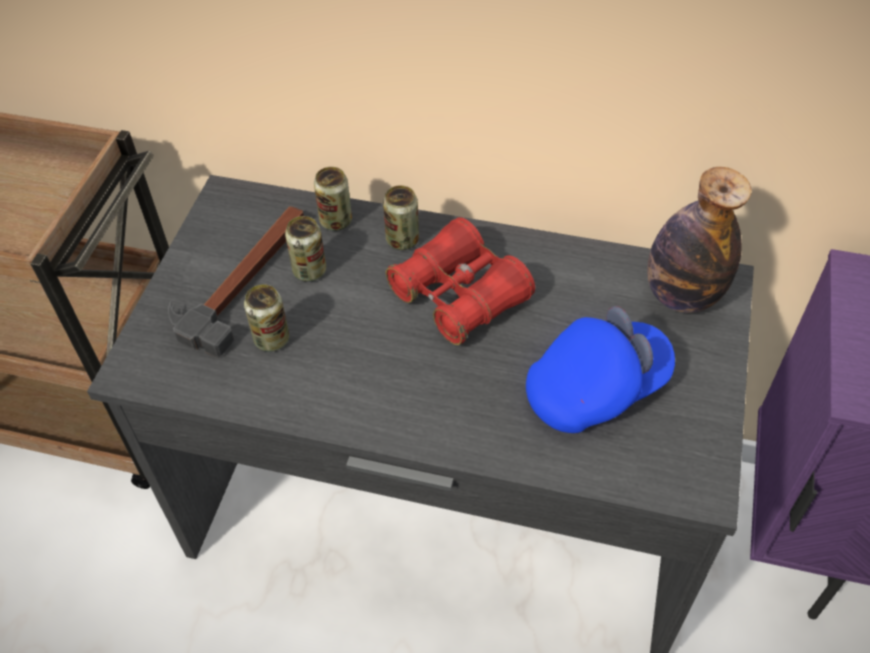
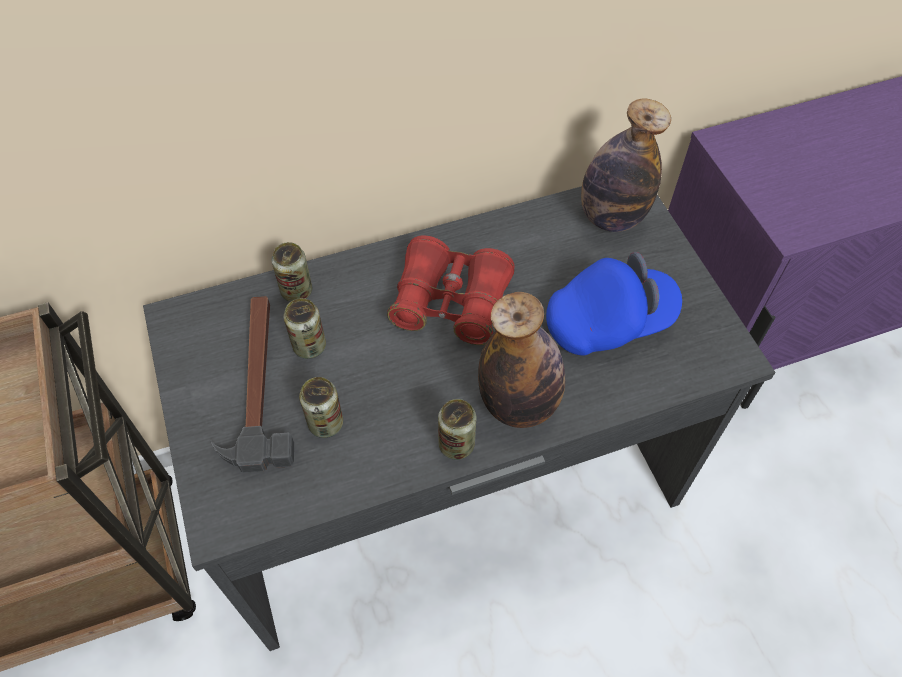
camera: 35 degrees left, 5 degrees up
can [383,185,419,250] -> can moved to [438,399,476,460]
blue cap [526,306,675,433] -> blue cap turned 45 degrees clockwise [546,252,682,356]
none -> bottle [478,292,565,428]

